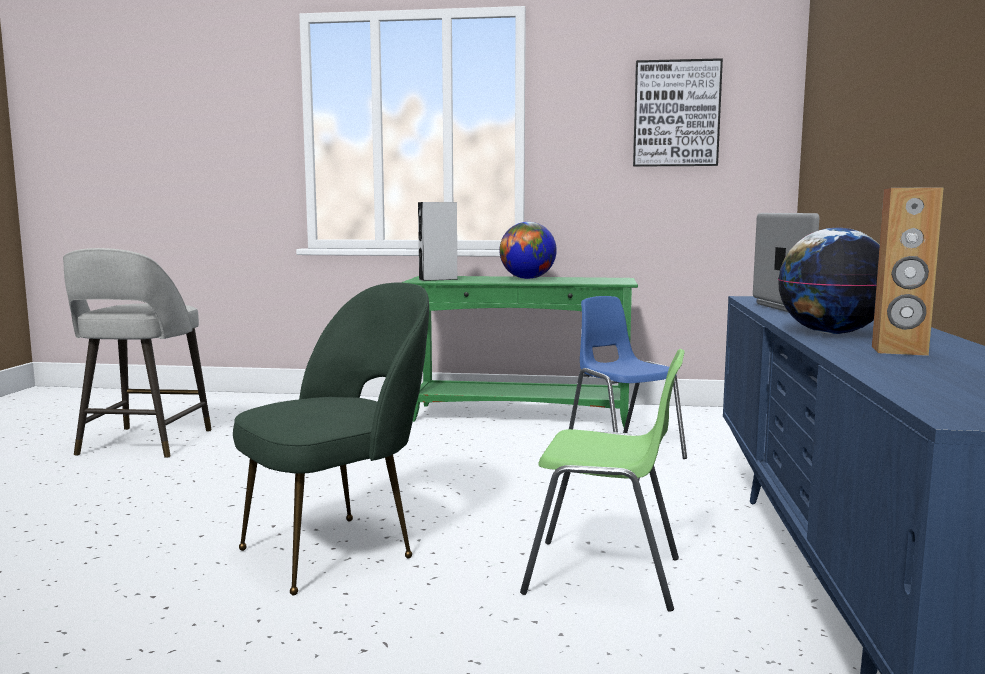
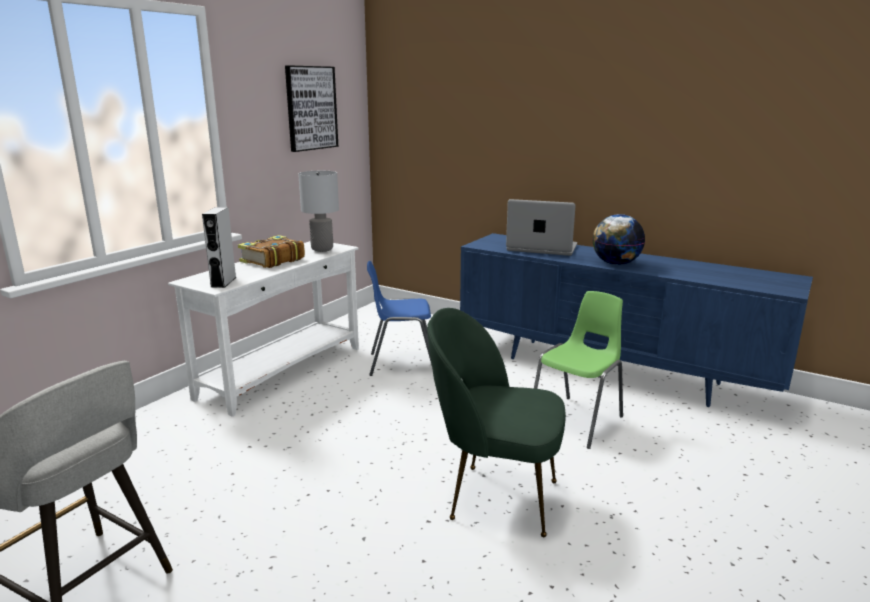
camera: 65 degrees left, 10 degrees up
green chair [233,282,429,595] -> green chair turned 60 degrees counterclockwise [427,308,566,538]
green console table [402,276,638,427] -> white console table [168,241,359,417]
globe [500,222,557,279] -> book [238,235,305,268]
brown speaker [872,187,944,356] -> none
none -> grey table lamp [298,171,339,252]

